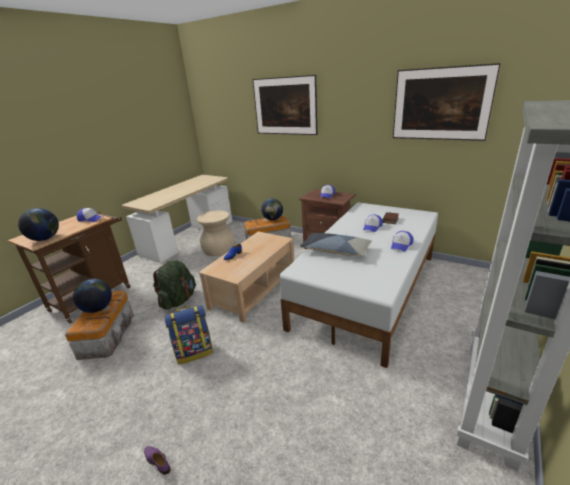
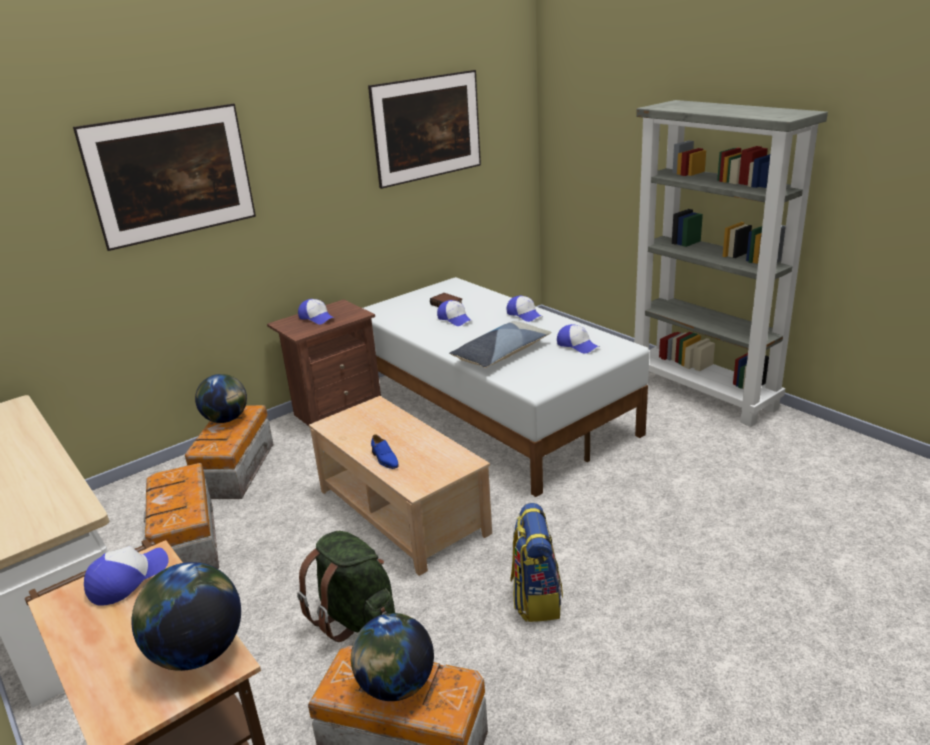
camera: 70 degrees left, 0 degrees up
purple shoe [144,446,170,475] -> none
beige stool [197,210,235,256] -> storage box [143,463,219,569]
none -> cap [557,324,599,354]

